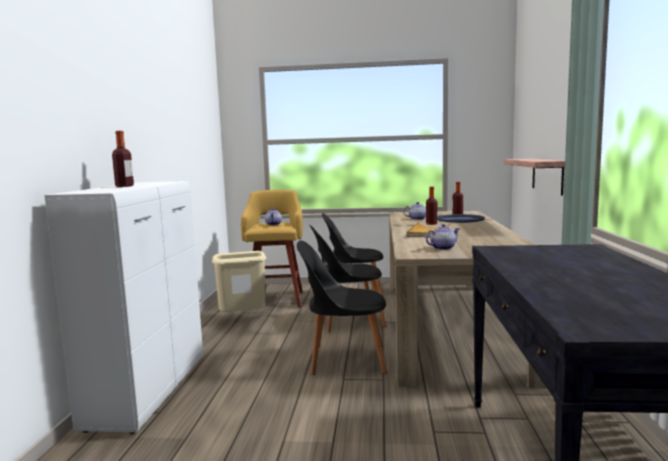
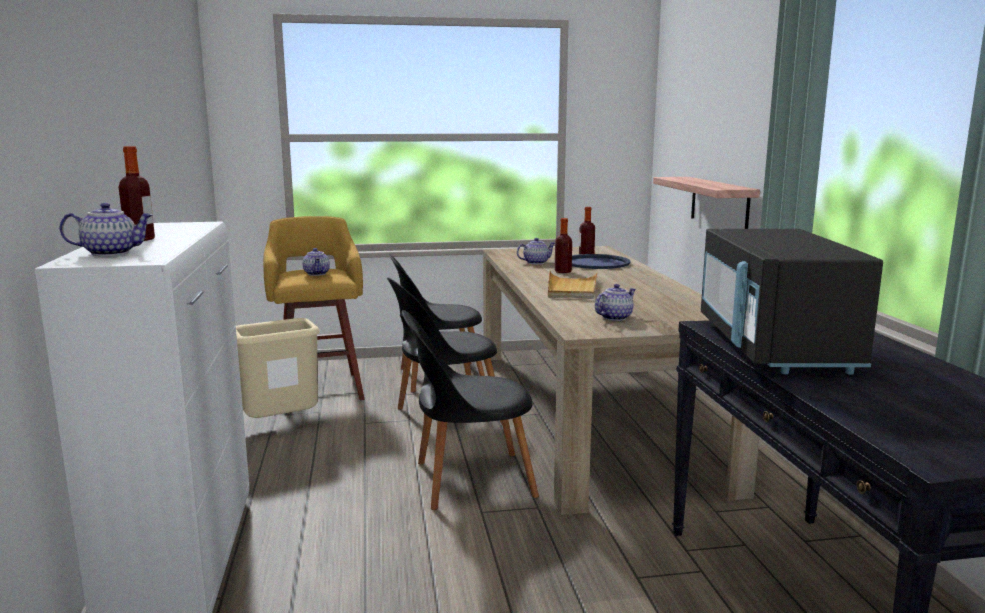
camera: 15 degrees left, 5 degrees up
none -> teapot [60,202,153,256]
none -> black microwave [701,229,883,375]

